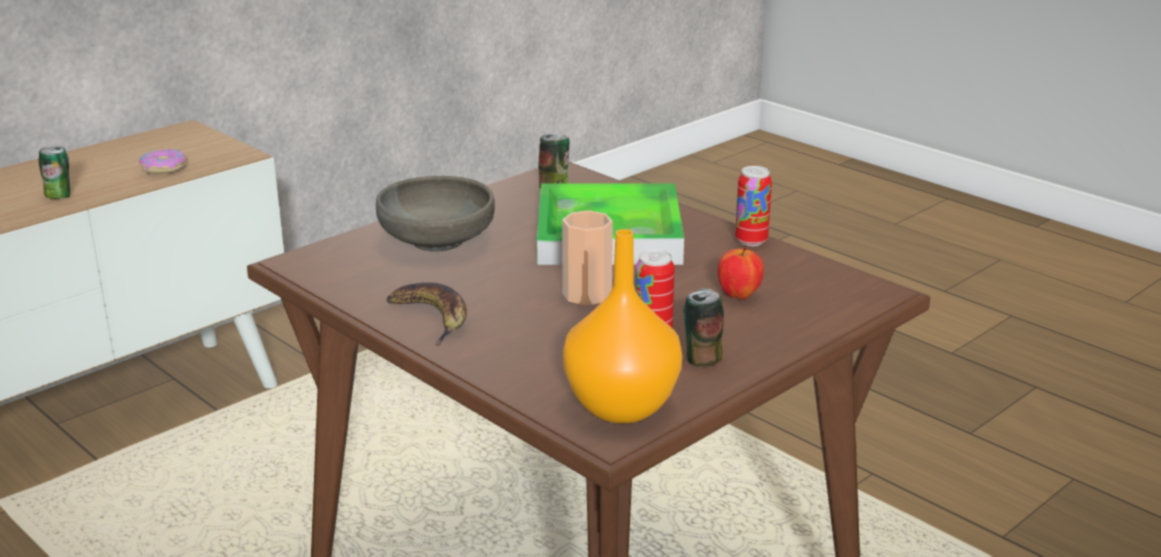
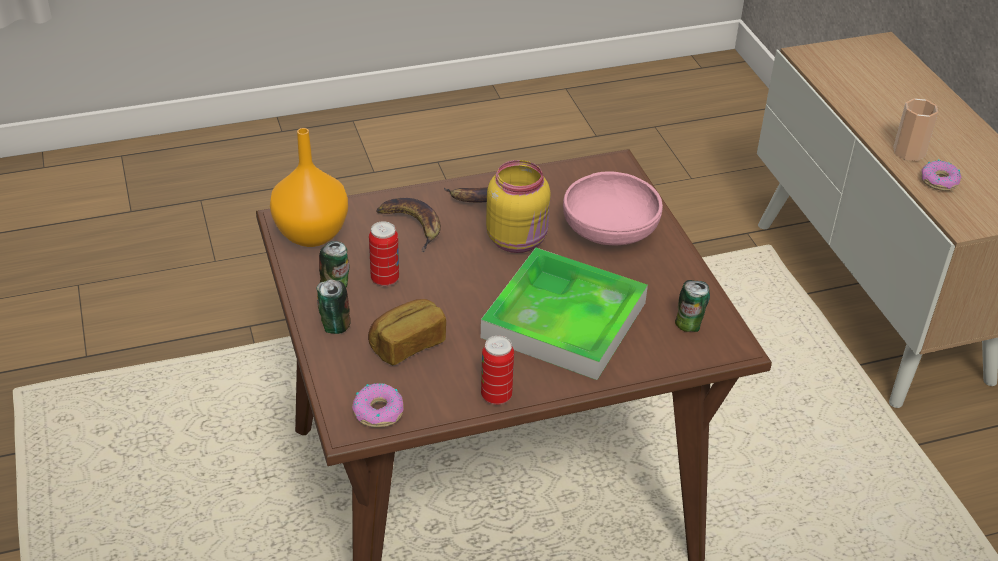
camera: 115 degrees right, 15 degrees up
can [39,147,70,199] -> can moved to [316,279,350,334]
grey bowl [376,176,495,252] -> pink bowl [563,171,663,246]
cup [562,210,613,306] -> cup moved to [894,98,938,161]
apple [718,247,764,300] -> bread [368,299,446,365]
none -> donut [352,383,404,428]
none -> banana [376,198,441,252]
none -> yellow jar [486,160,551,253]

